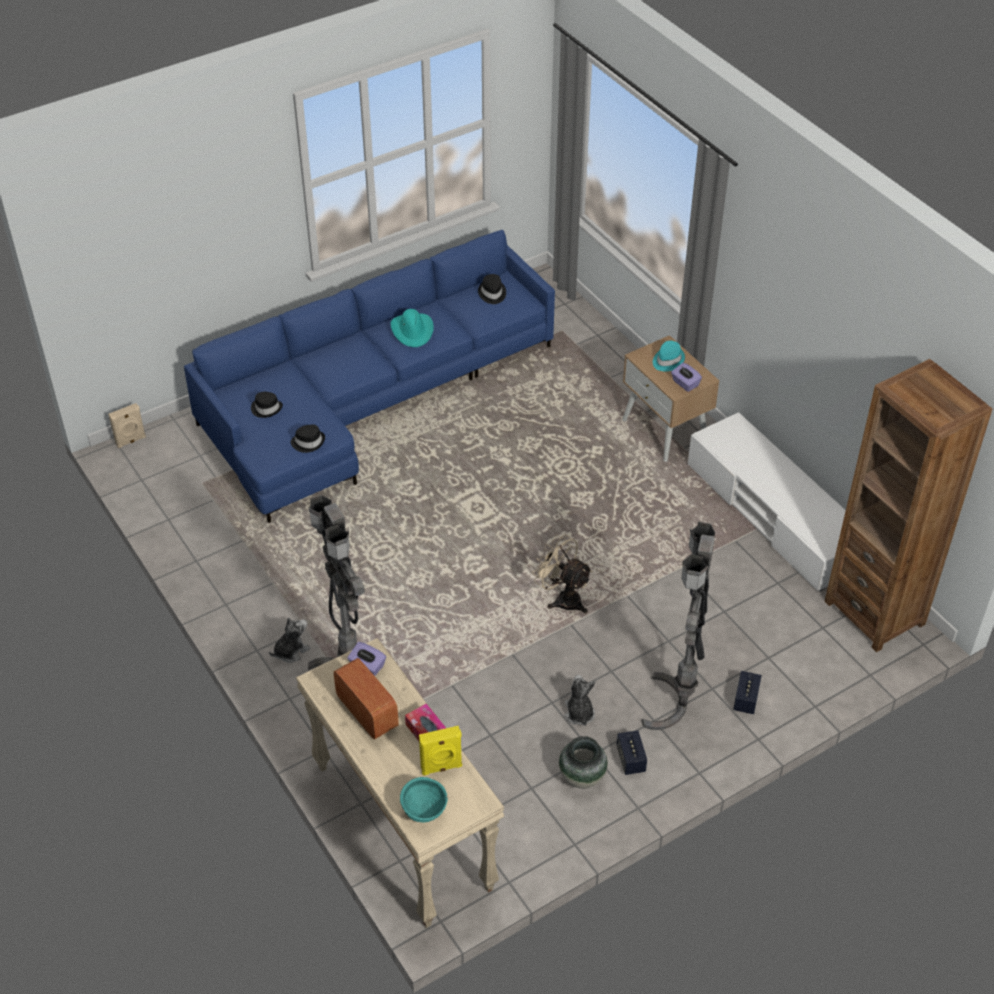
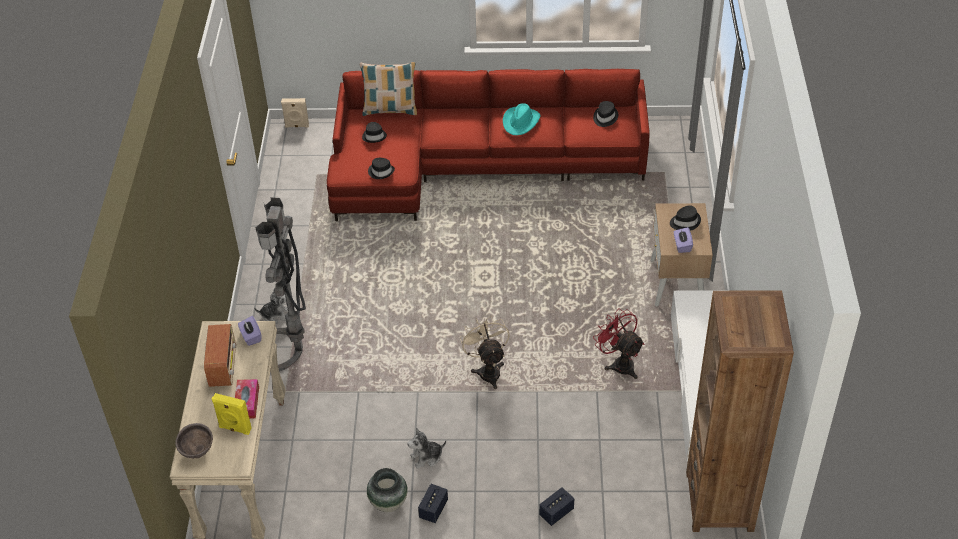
camera: 35 degrees right, 0 degrees up
blue sofa [184,229,555,523] -> red sofa [327,69,650,221]
turquoise bowl [400,777,448,823] -> brown bowl [175,423,213,459]
plush toy [565,675,595,726] -> plush toy turned 135 degrees counterclockwise [407,427,446,469]
grey floor lamp [642,522,715,730] -> none
turquoise hat [653,341,685,371] -> black hat [670,205,701,231]
none -> pillow [360,62,417,116]
none -> red fan [593,308,645,379]

